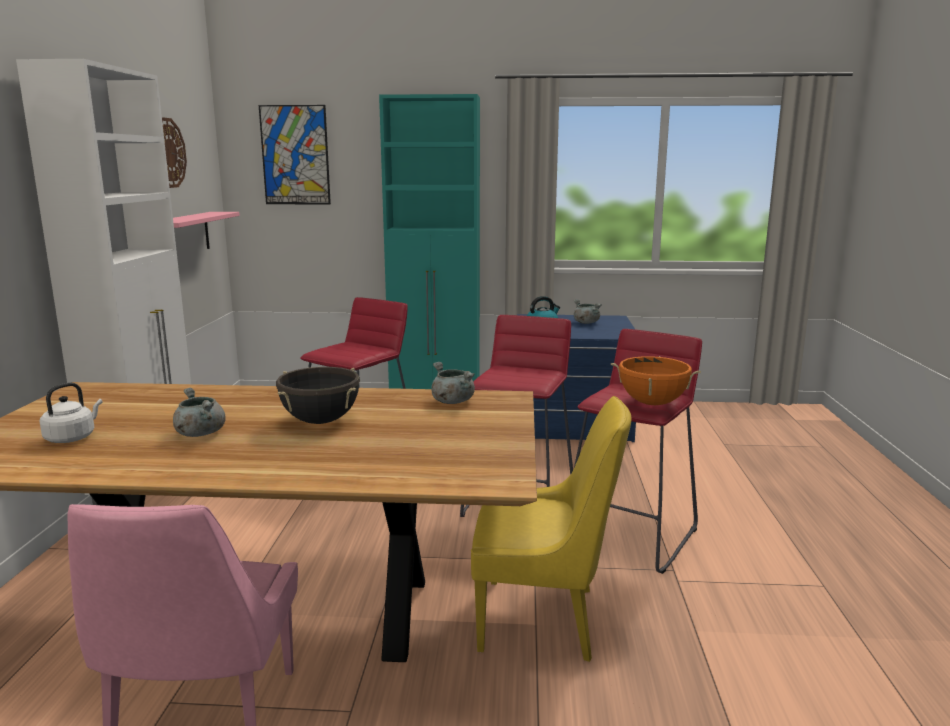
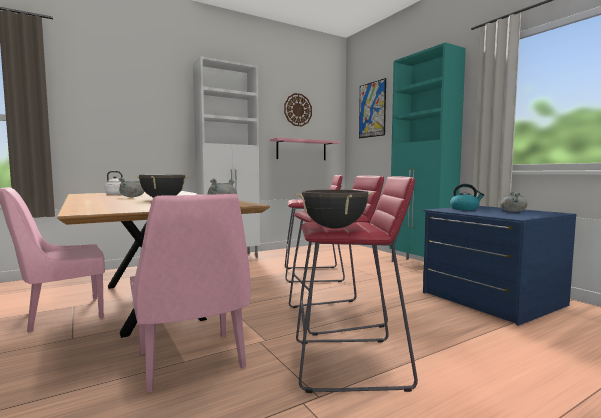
camera: 55 degrees right, 10 degrees down
yellow chair [471,396,632,662] -> pink chair [130,194,251,392]
orange cooking pot [611,356,701,405] -> black cooking pot [295,190,373,229]

